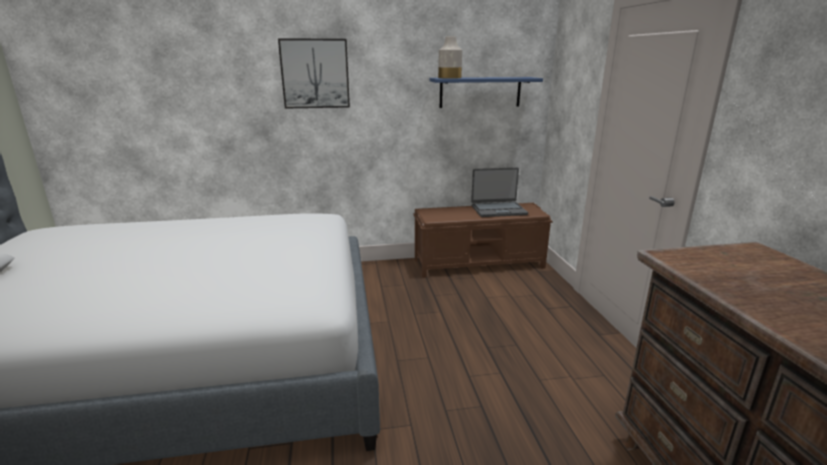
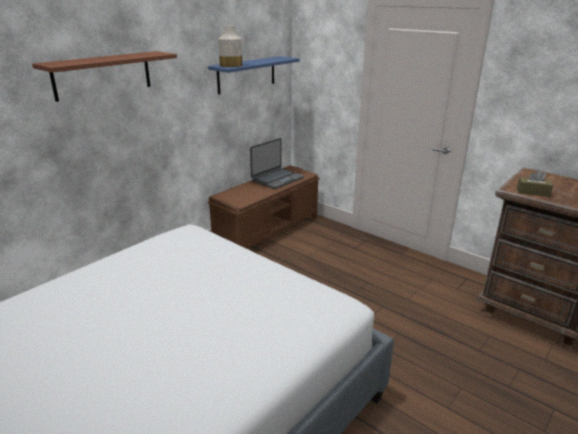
camera: 40 degrees left, 5 degrees up
picture [278,38,350,109] -> brown shelf [32,51,177,102]
none -> brown tissue box [517,170,553,197]

